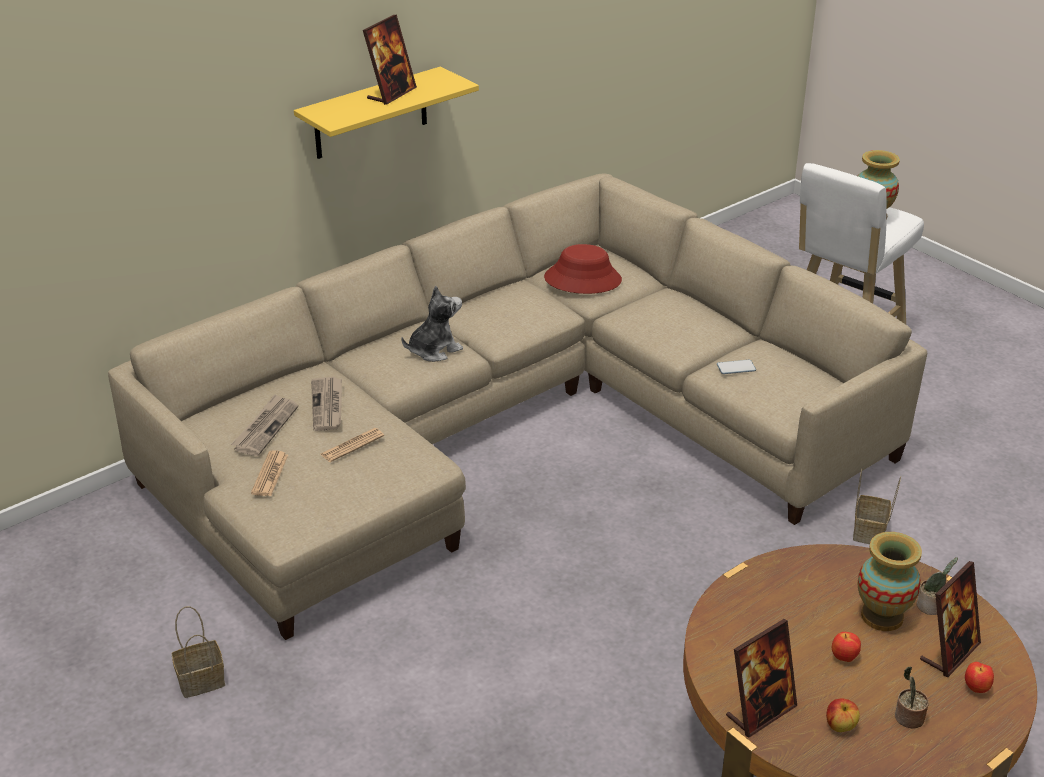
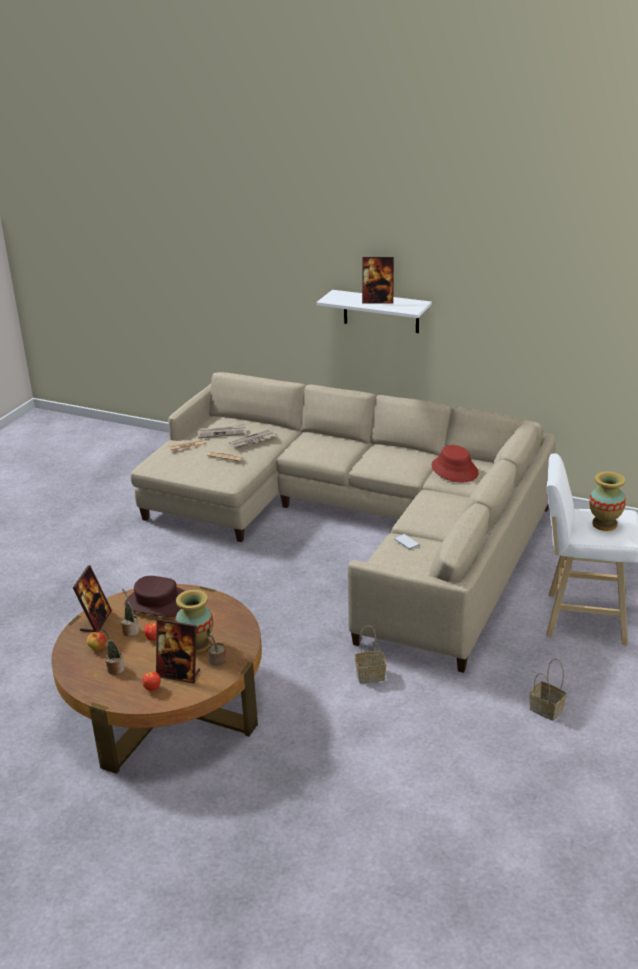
camera: 65 degrees right, 5 degrees down
basket [171,606,225,698] -> basket moved to [529,659,567,721]
yellow shelf [294,67,479,159] -> white shelf [316,290,432,333]
plush toy [401,286,463,362] -> none
picture frame [726,619,797,737] -> picture frame turned 105 degrees counterclockwise [73,565,112,632]
none -> potted plant [121,589,139,637]
none -> brown hat [124,576,184,617]

